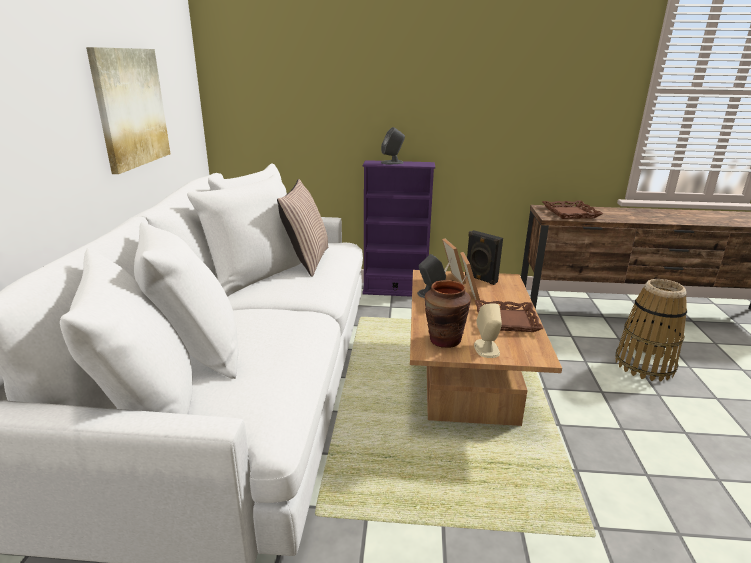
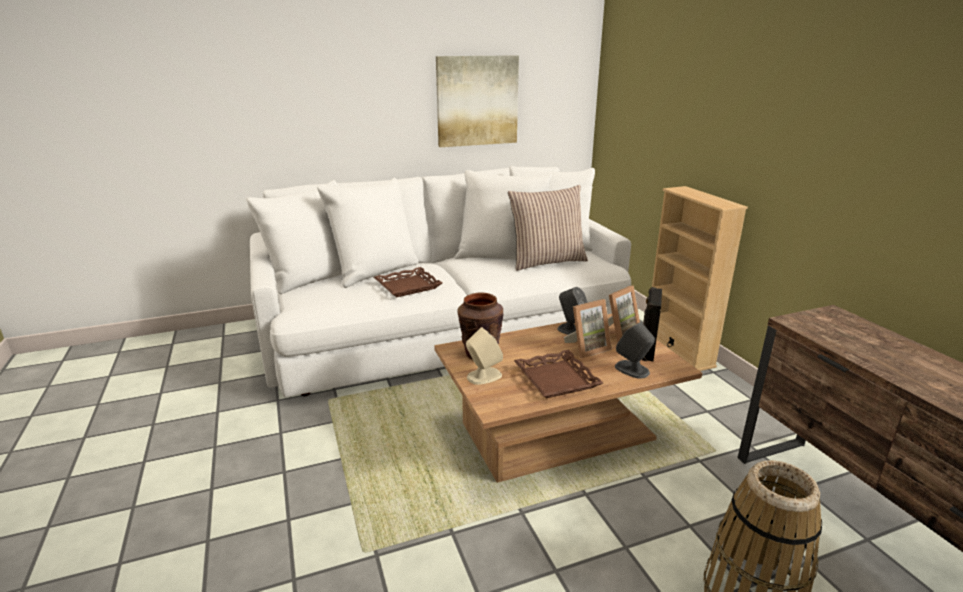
camera: 65 degrees right, 0 degrees up
purple bookcase [362,160,435,297] -> beige bookcase [652,186,748,371]
grey speaker [381,127,405,164] -> grey speaker moved to [615,322,655,379]
brown tray [542,200,603,219] -> brown tray moved to [374,267,442,297]

